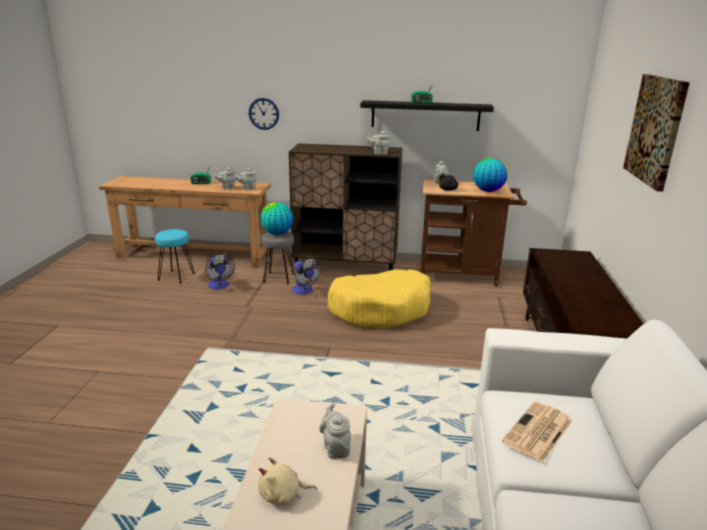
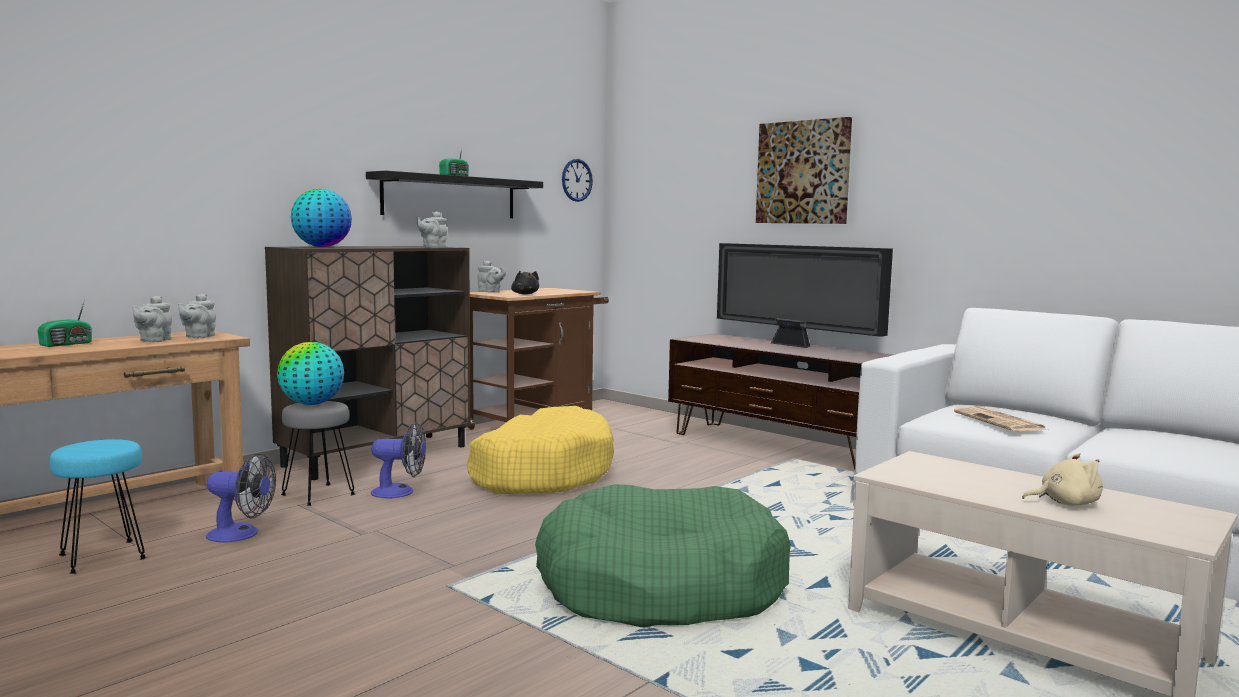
camera: 55 degrees left, 15 degrees down
wall clock [249,98,279,130] -> wall clock moved to [562,159,593,202]
beige plush toy [258,457,318,505] -> beige plush toy turned 120 degrees counterclockwise [1022,453,1103,506]
grey teapot [319,403,351,459] -> none
globe [473,158,508,192] -> globe moved to [291,188,352,247]
none -> green dog bed [535,484,791,627]
none -> television [717,243,893,348]

